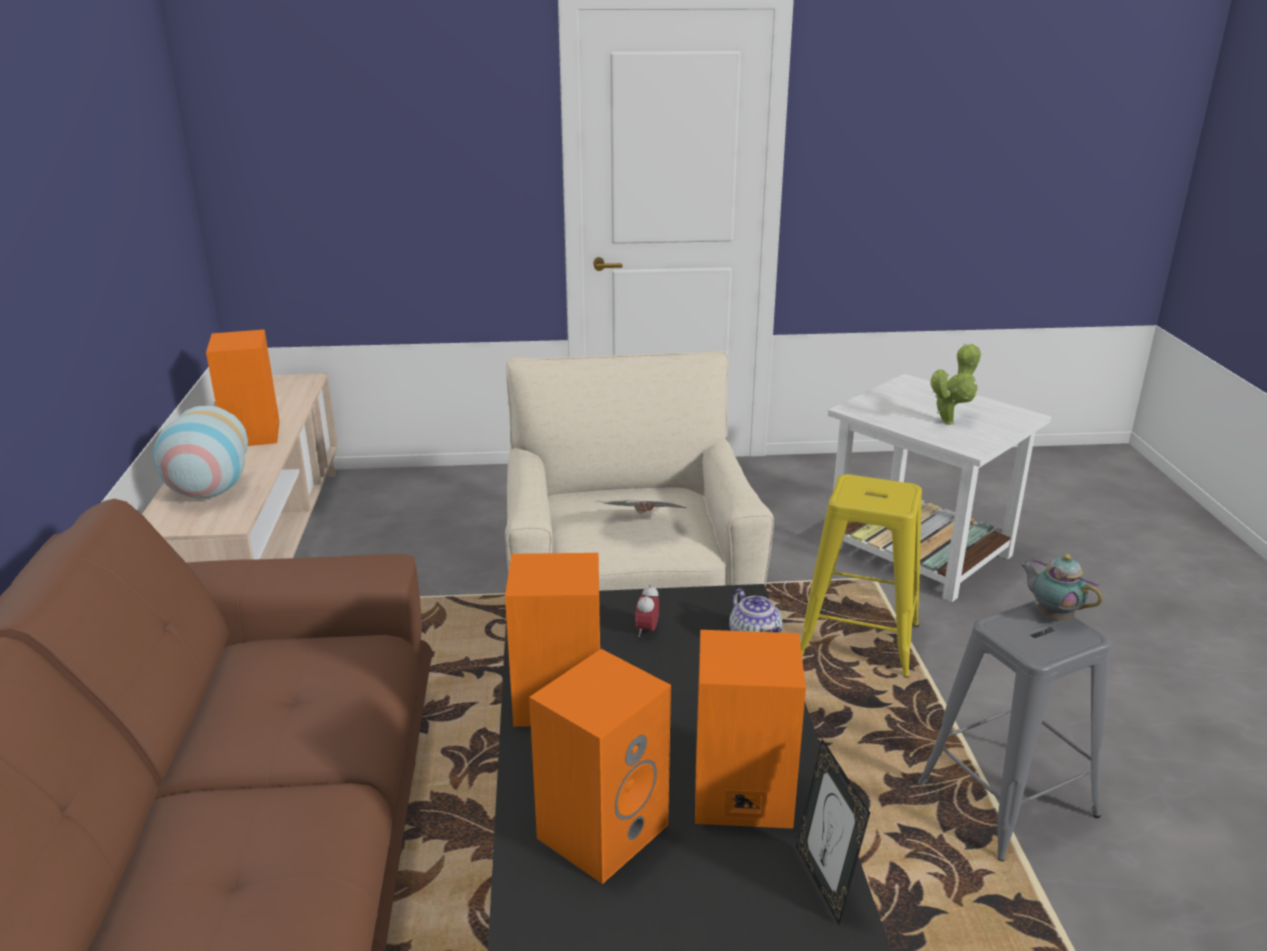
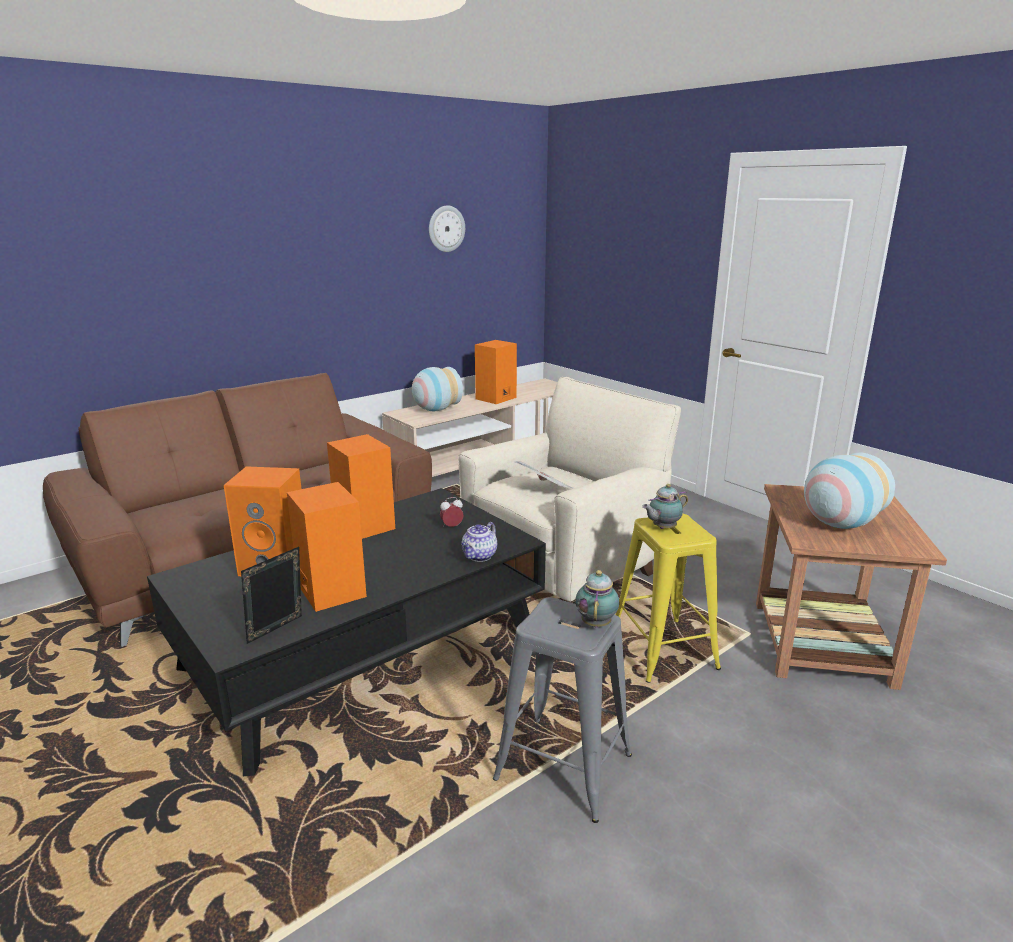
camera: 55 degrees right, 5 degrees down
white side table [828,374,1051,602] -> brown side table [756,484,947,690]
potted plant [930,343,982,425] -> vase [804,452,895,529]
none -> wall clock [429,205,465,252]
none -> teapot [642,484,688,529]

